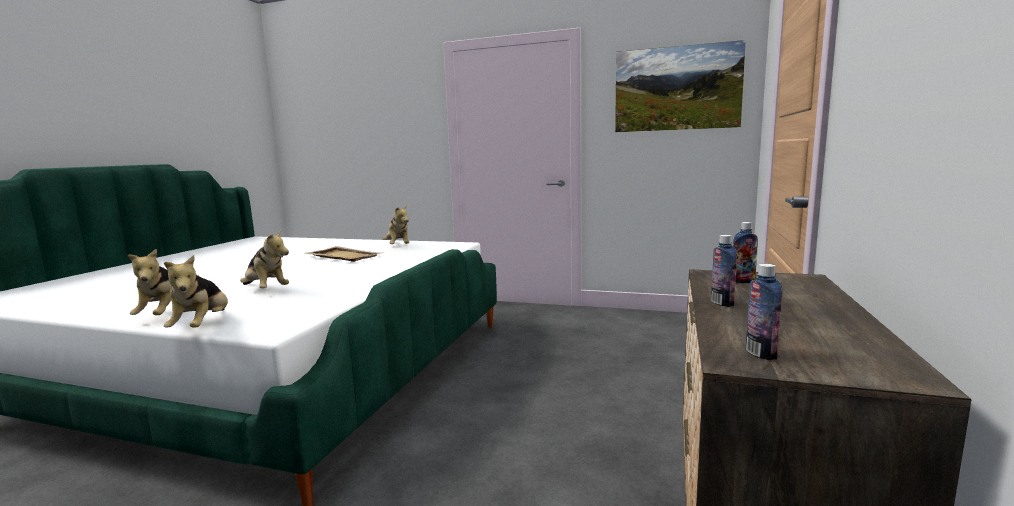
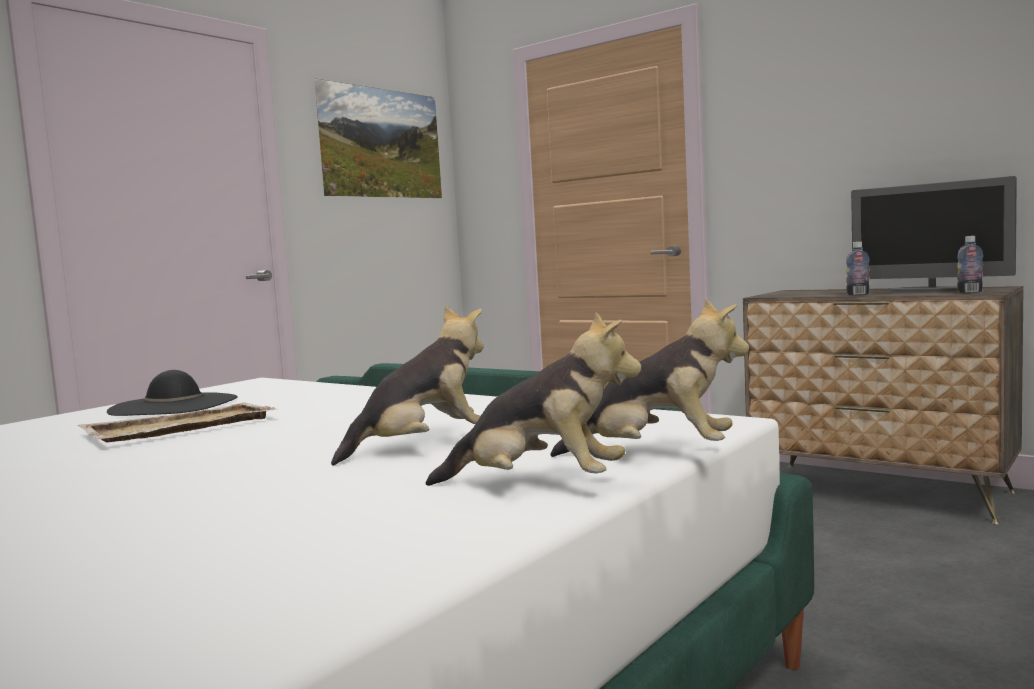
camera: 70 degrees left, 5 degrees down
plush toy [383,205,409,244] -> black hat [107,370,238,416]
bottle [733,222,758,283] -> none
none -> monitor [851,176,1017,292]

